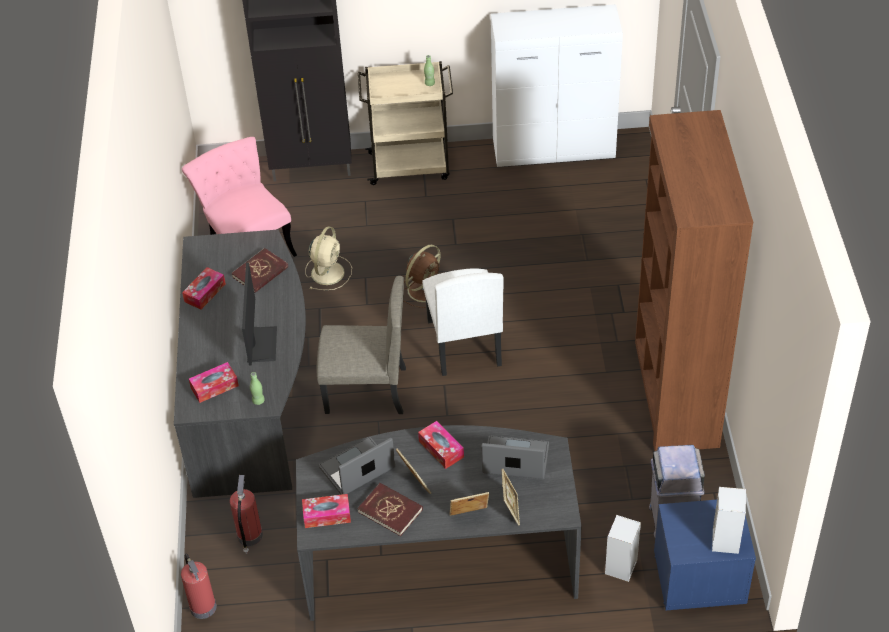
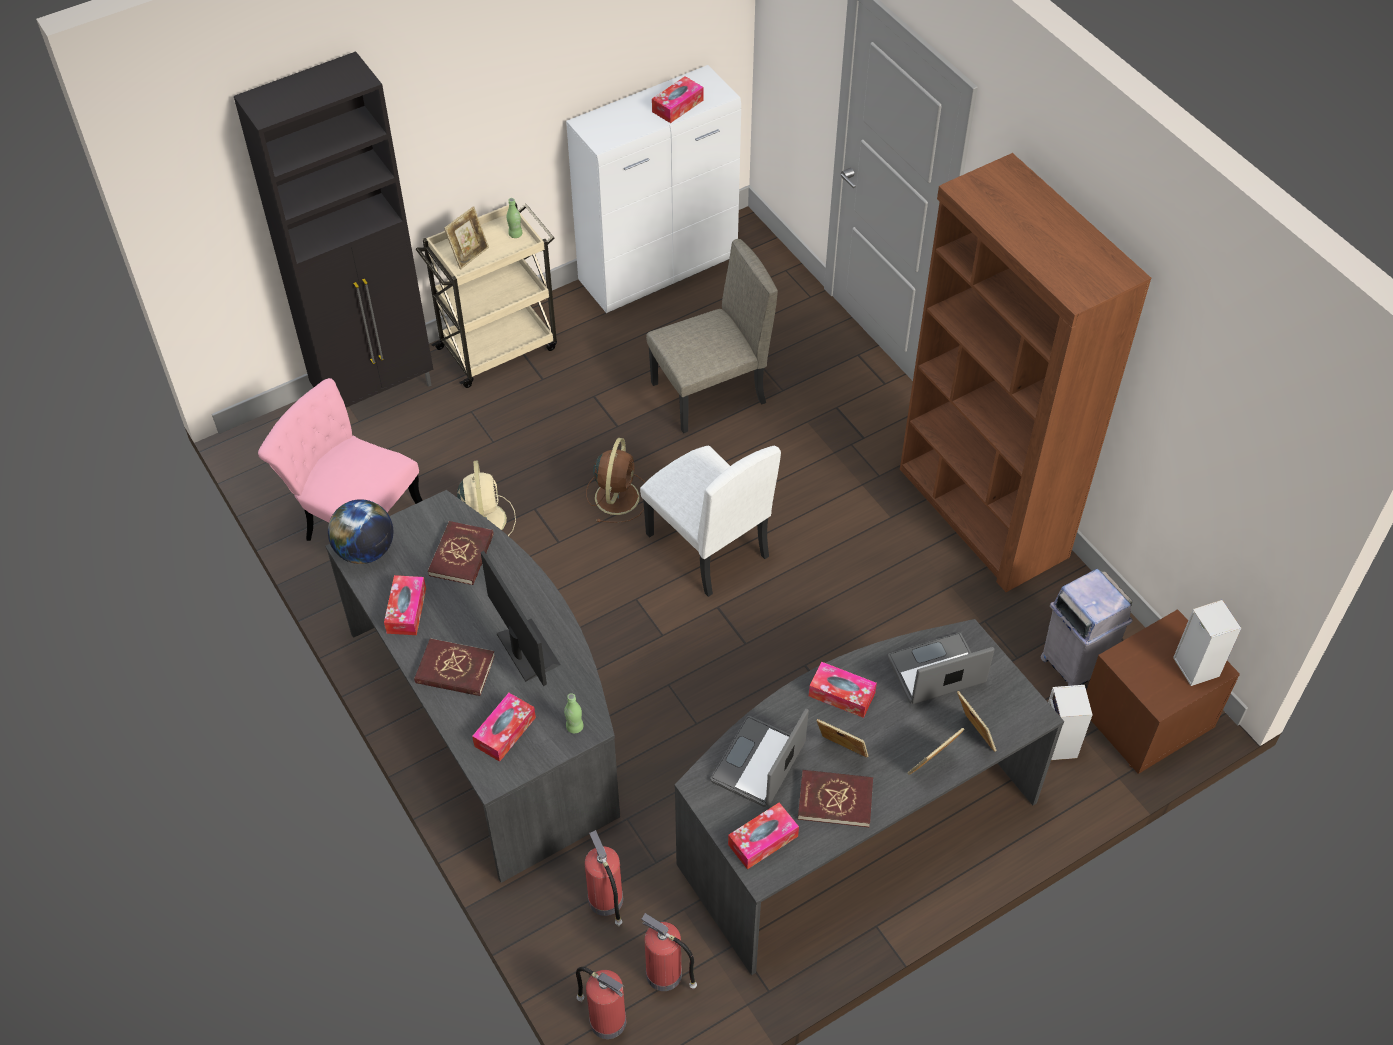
camera: 30 degrees left, 5 degrees up
beige chair [317,276,406,414] -> beige chair moved to [646,239,778,433]
blue nightstand [654,500,756,610] -> brown nightstand [1086,609,1240,774]
none -> globe [328,499,393,564]
none -> red book [414,638,495,696]
none -> picture frame [444,206,489,269]
none -> fire extinguisher [641,913,697,991]
none -> tissue box [652,76,704,123]

